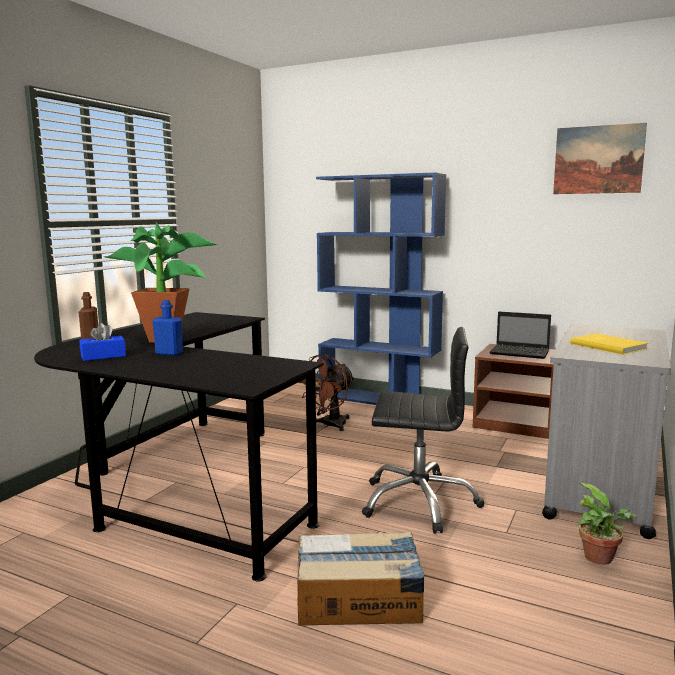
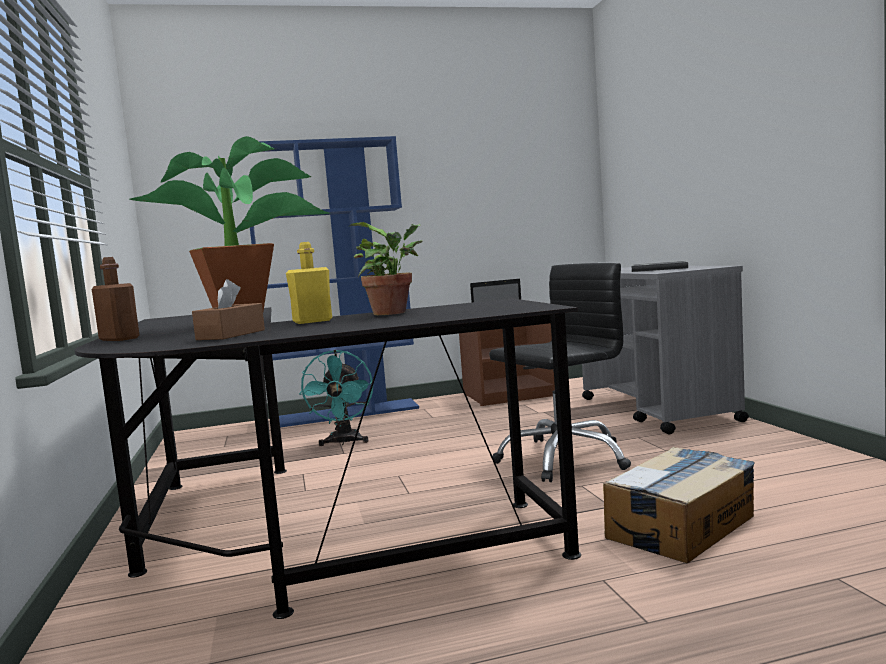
camera: 40 degrees left, 5 degrees down
blue tissue box [79,323,126,361] -> brown tissue box [192,279,265,340]
blue bottle [152,300,183,356] -> yellow bottle [286,242,332,324]
brown fan [298,354,355,431] -> turquoise fan [299,350,373,446]
picture [553,123,647,194] -> none
yellow book [570,333,648,355] -> grey book [632,261,688,272]
potted plant [576,483,637,565] -> potted plant moved to [348,222,423,315]

